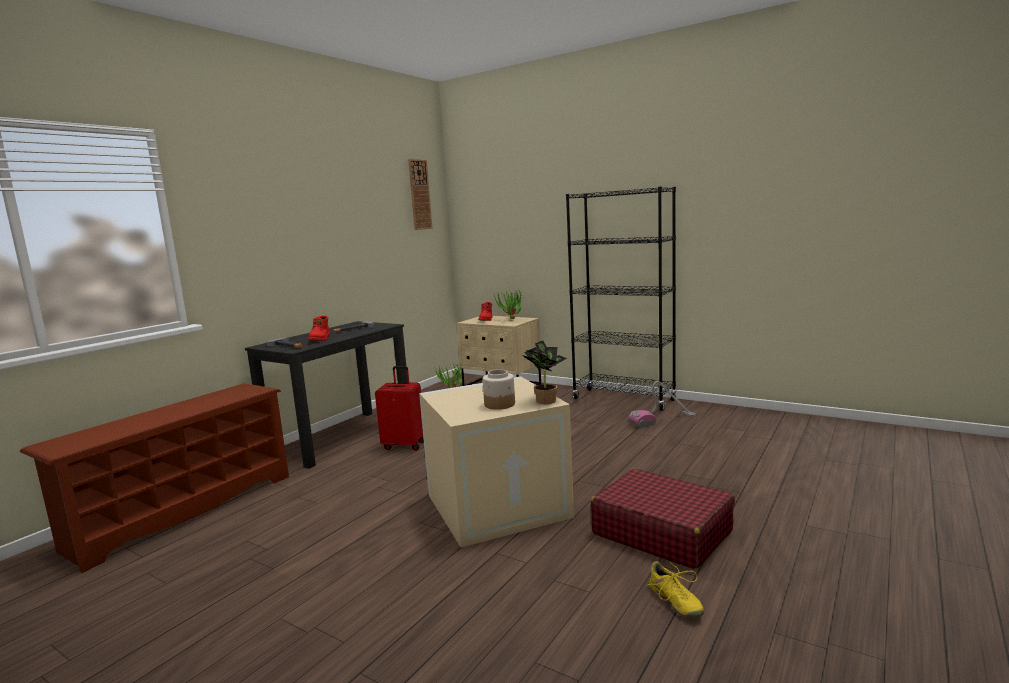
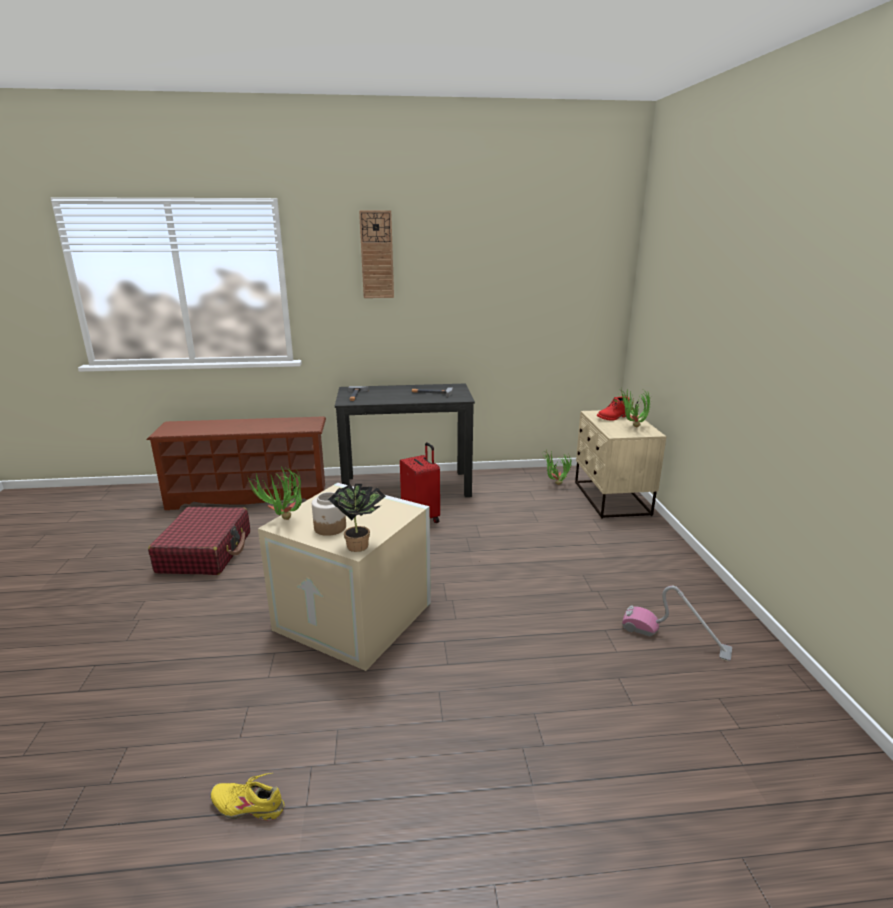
camera: 50 degrees right, 10 degrees up
red boot [307,316,330,341] -> none
wall clock [408,159,433,230] -> wall clock moved to [359,210,394,298]
black bookcase [566,186,677,411] -> none
red suitcase [591,469,735,569] -> red suitcase moved to [148,507,250,575]
yellow shoe [646,561,704,618] -> yellow shoe turned 75 degrees clockwise [210,773,285,821]
none -> potted plant [247,466,302,520]

